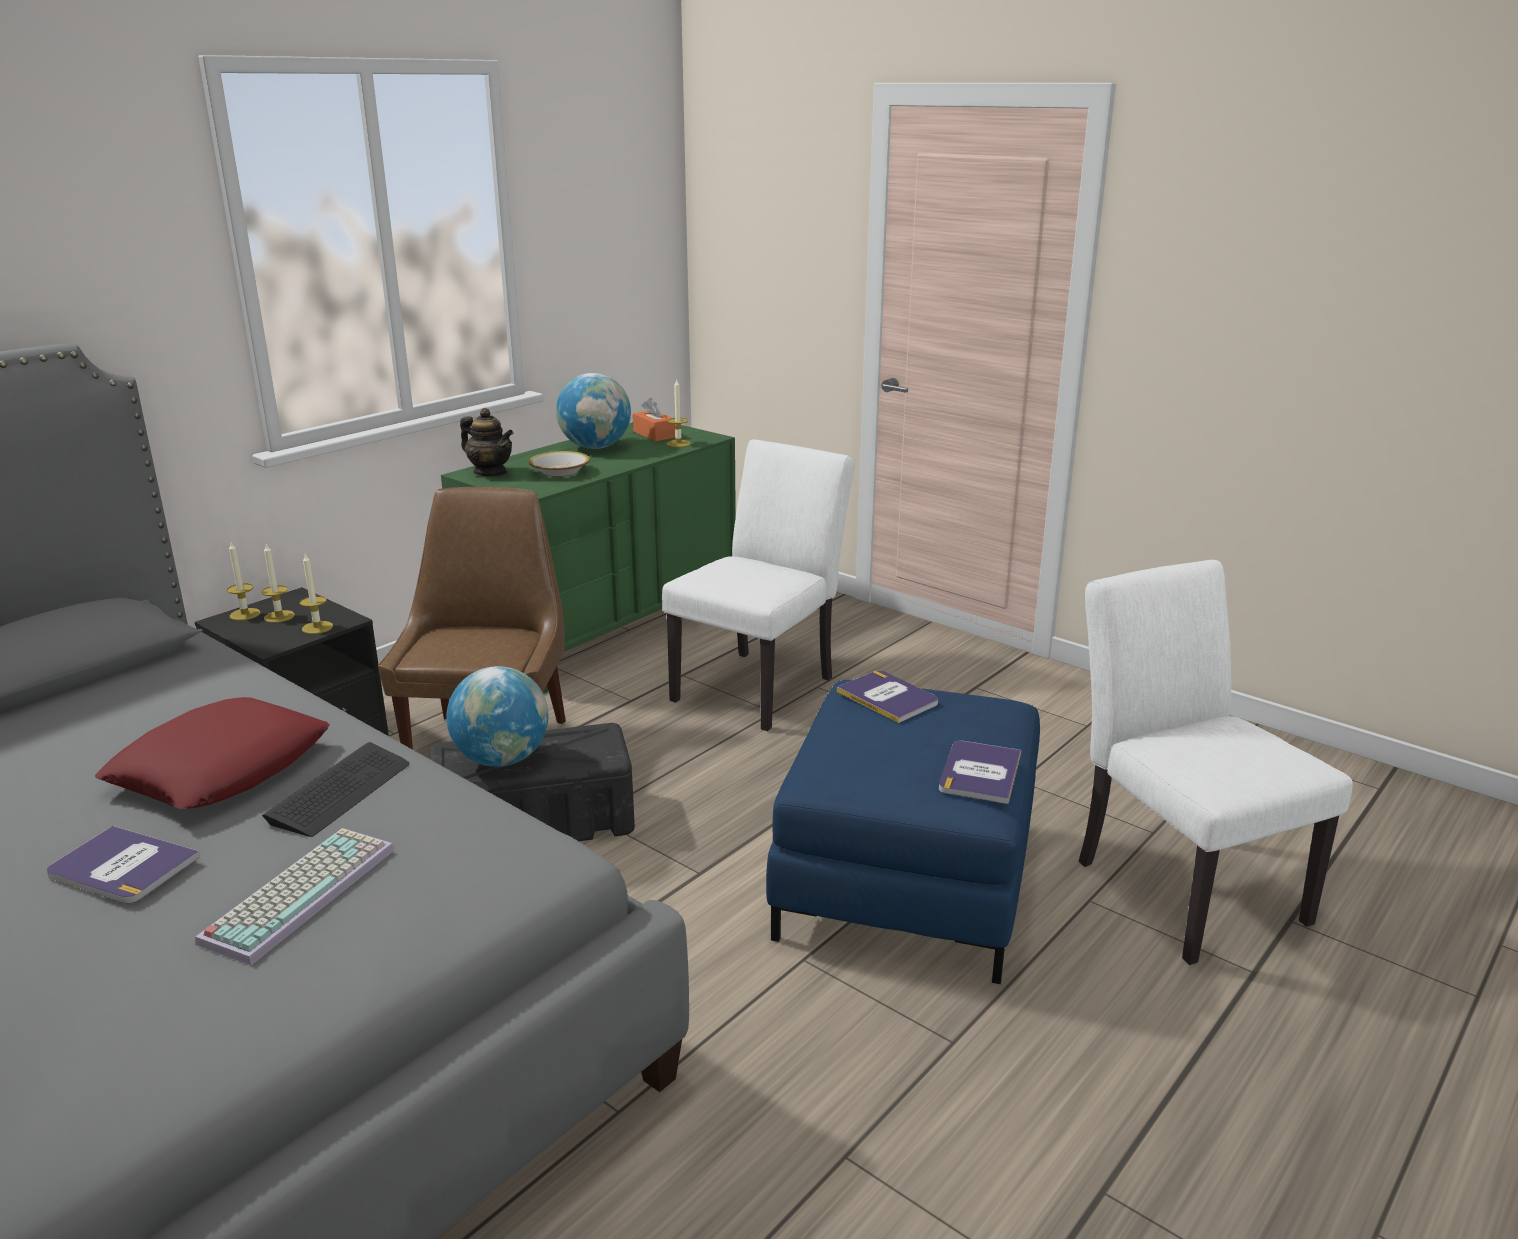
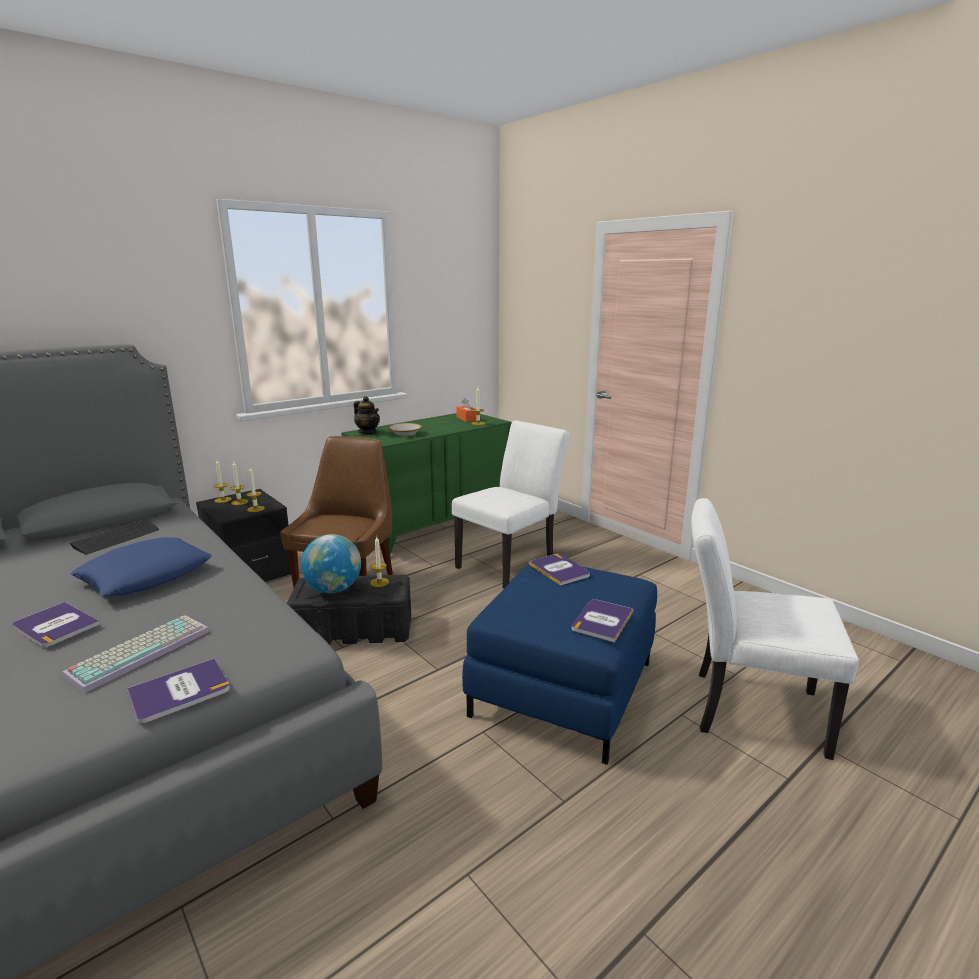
camera: 10 degrees right, 5 degrees down
red pillow [95,697,329,809] -> blue pillow [71,538,212,596]
keyboard [262,742,409,837] -> keyboard moved to [70,519,159,554]
globe [556,373,631,449] -> none
white chair [1079,560,1353,965] -> white chair turned 60 degrees counterclockwise [691,498,859,760]
none -> book [127,658,230,724]
none -> candle [370,537,389,587]

